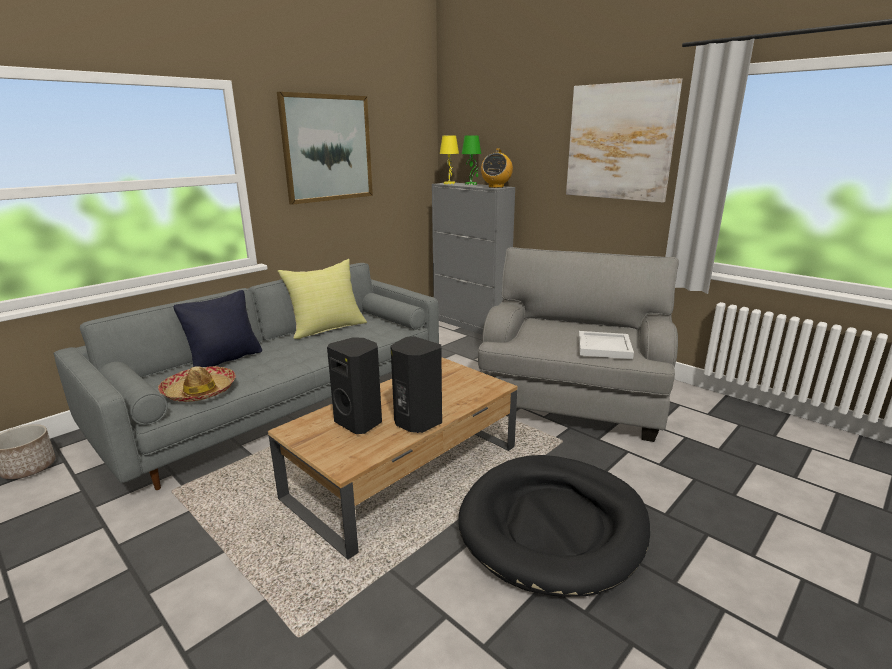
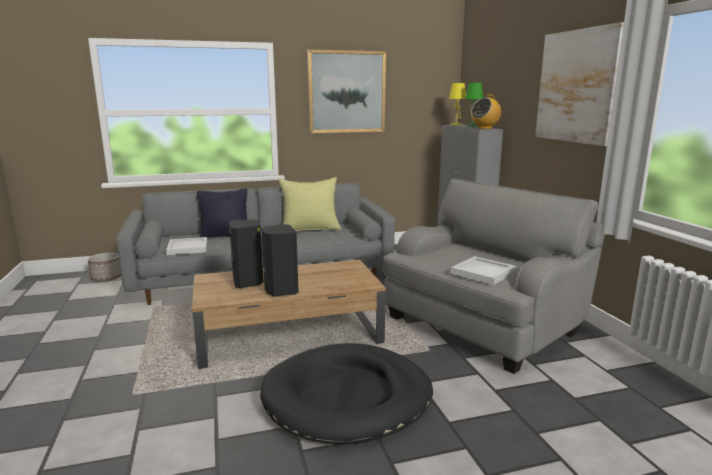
camera: 30 degrees right, 5 degrees down
hat [158,366,236,402] -> white tray [166,237,207,255]

